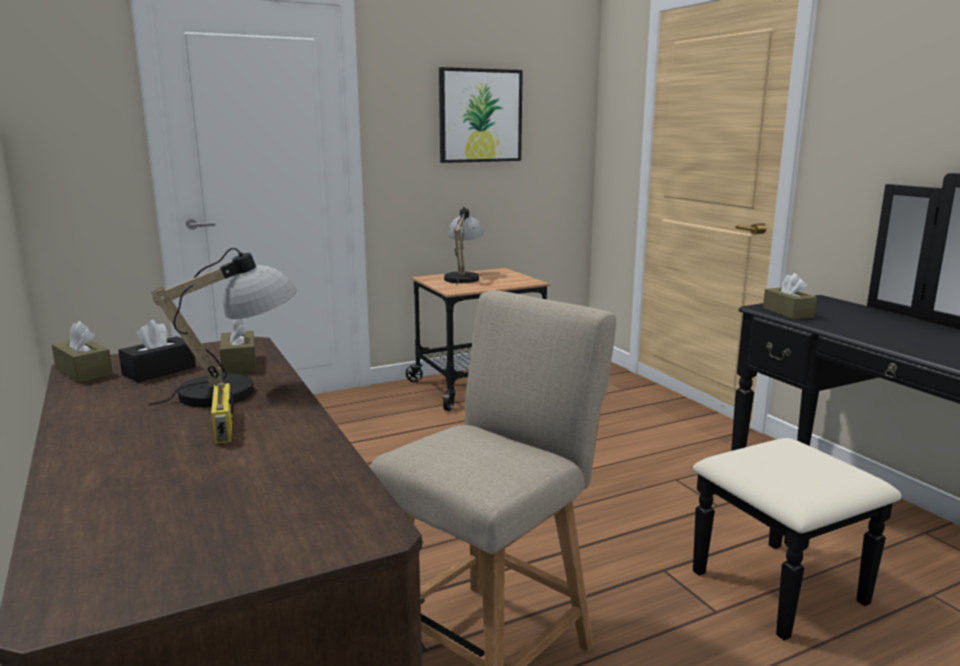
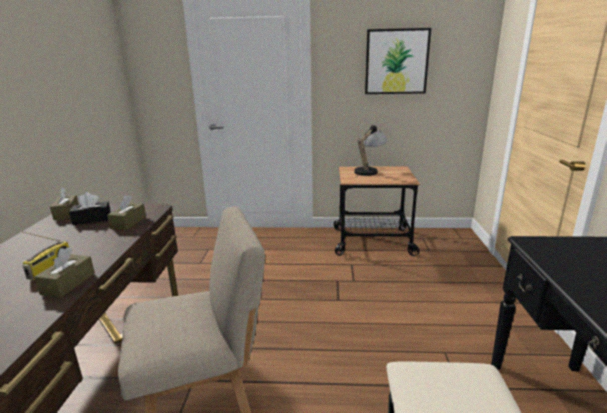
camera: 30 degrees right, 5 degrees up
table lamp [148,248,297,407] -> none
brown tissue box [763,273,817,319] -> brown tissue box moved to [34,247,95,298]

